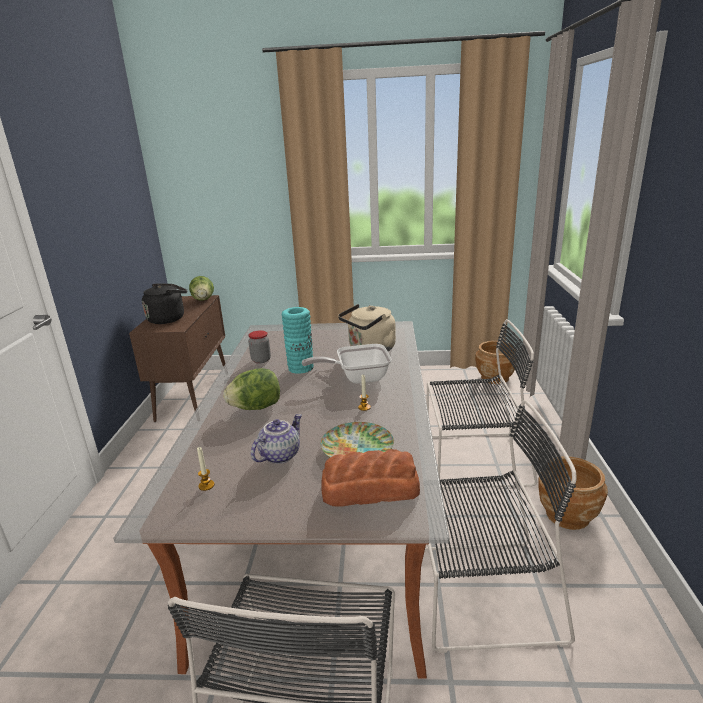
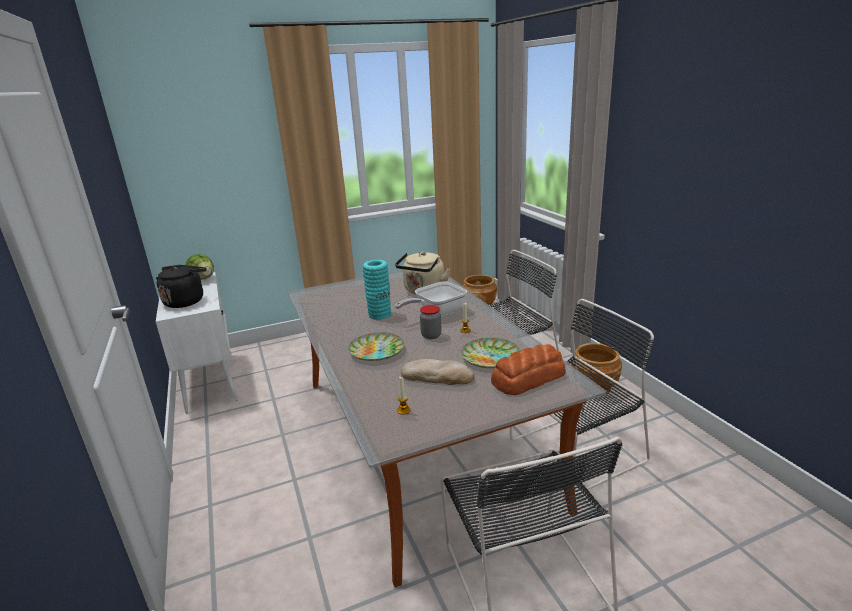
camera: 25 degrees left, 0 degrees up
brown cabinet [129,295,226,422] -> white cabinet [156,272,238,413]
lettuce [224,368,280,410] -> plate [348,332,404,361]
jar [248,330,271,363] -> jar moved to [420,305,441,339]
teapot [251,414,302,464] -> bread [401,359,475,385]

